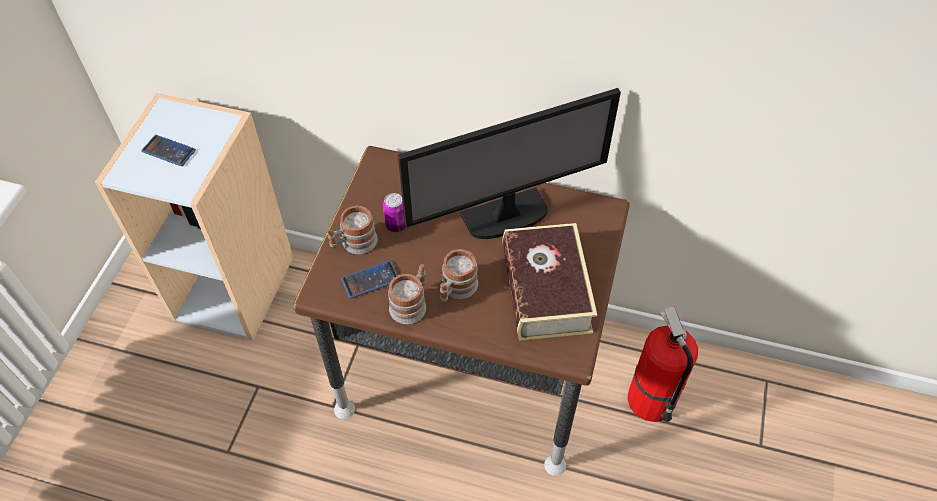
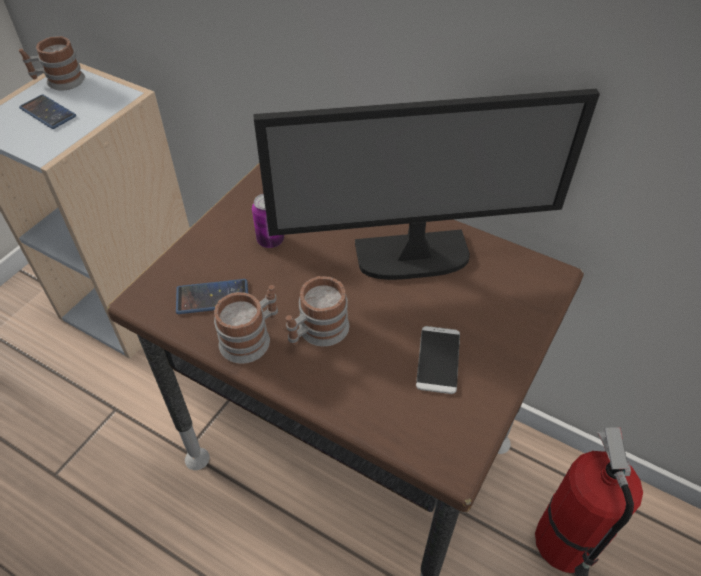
camera: 15 degrees right, 5 degrees down
mug [326,205,378,254] -> mug moved to [19,36,85,91]
book [503,223,597,341] -> phone [416,326,460,394]

